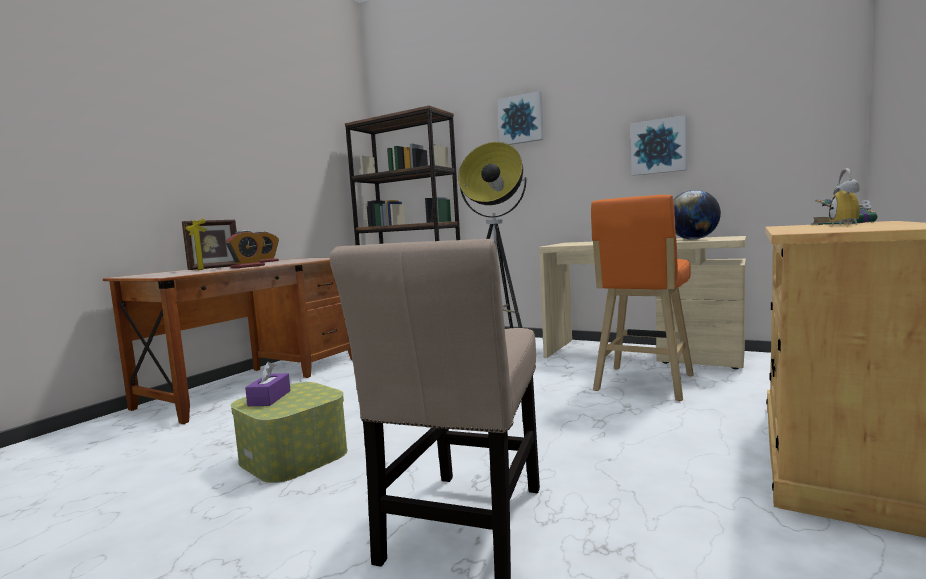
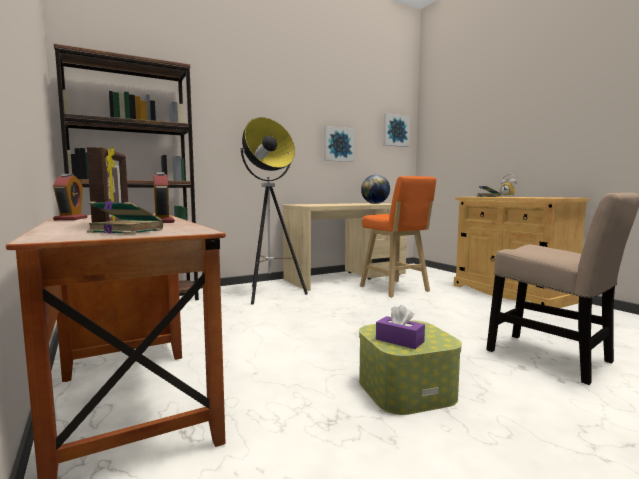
camera: 60 degrees left, 0 degrees up
picture [498,91,544,145] -> picture moved to [383,113,410,147]
none -> book [87,201,163,234]

